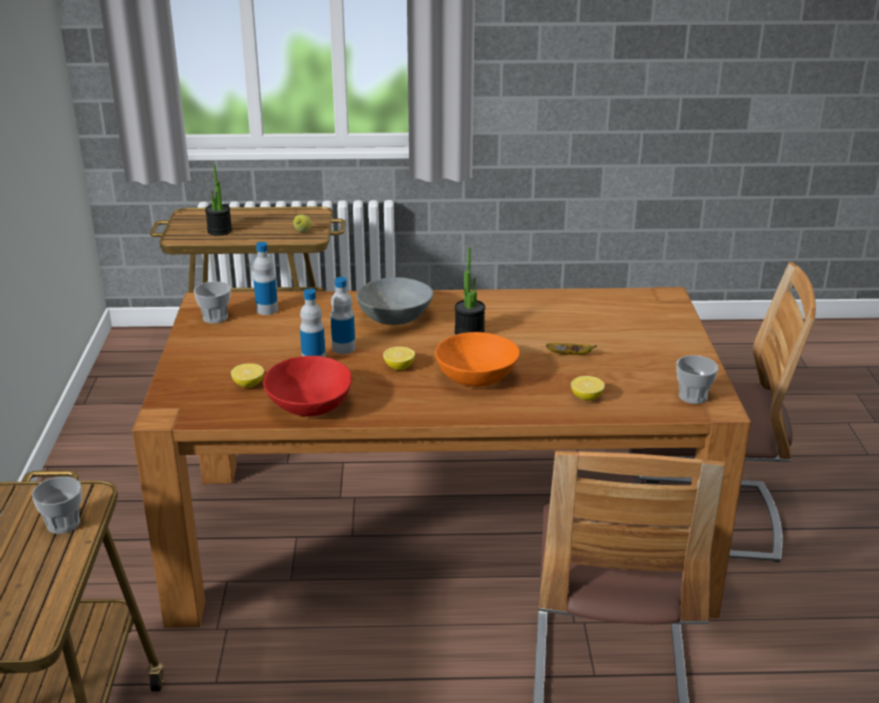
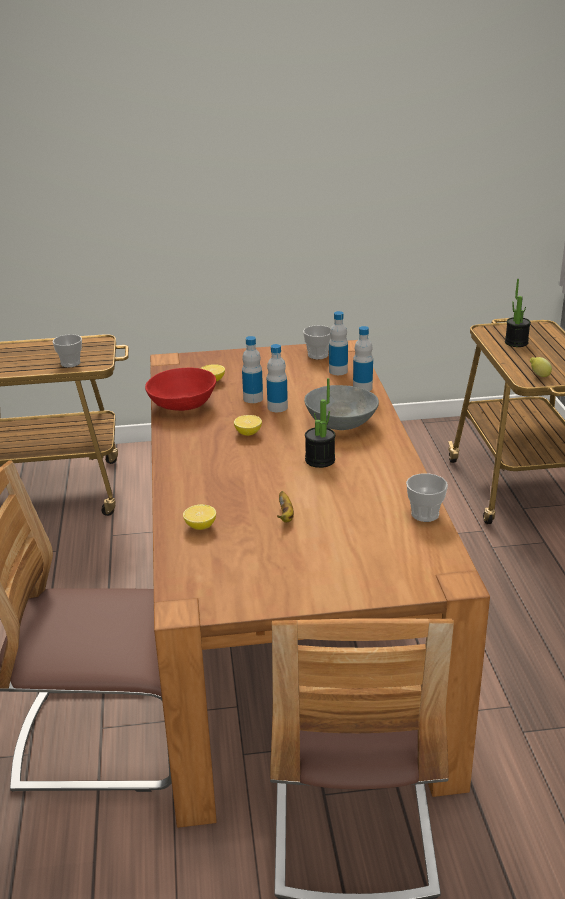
camera: 85 degrees right, 0 degrees up
orange bowl [435,332,520,387] -> none
cup [676,355,718,404] -> cup moved to [406,473,448,522]
none -> bottle [353,326,373,391]

